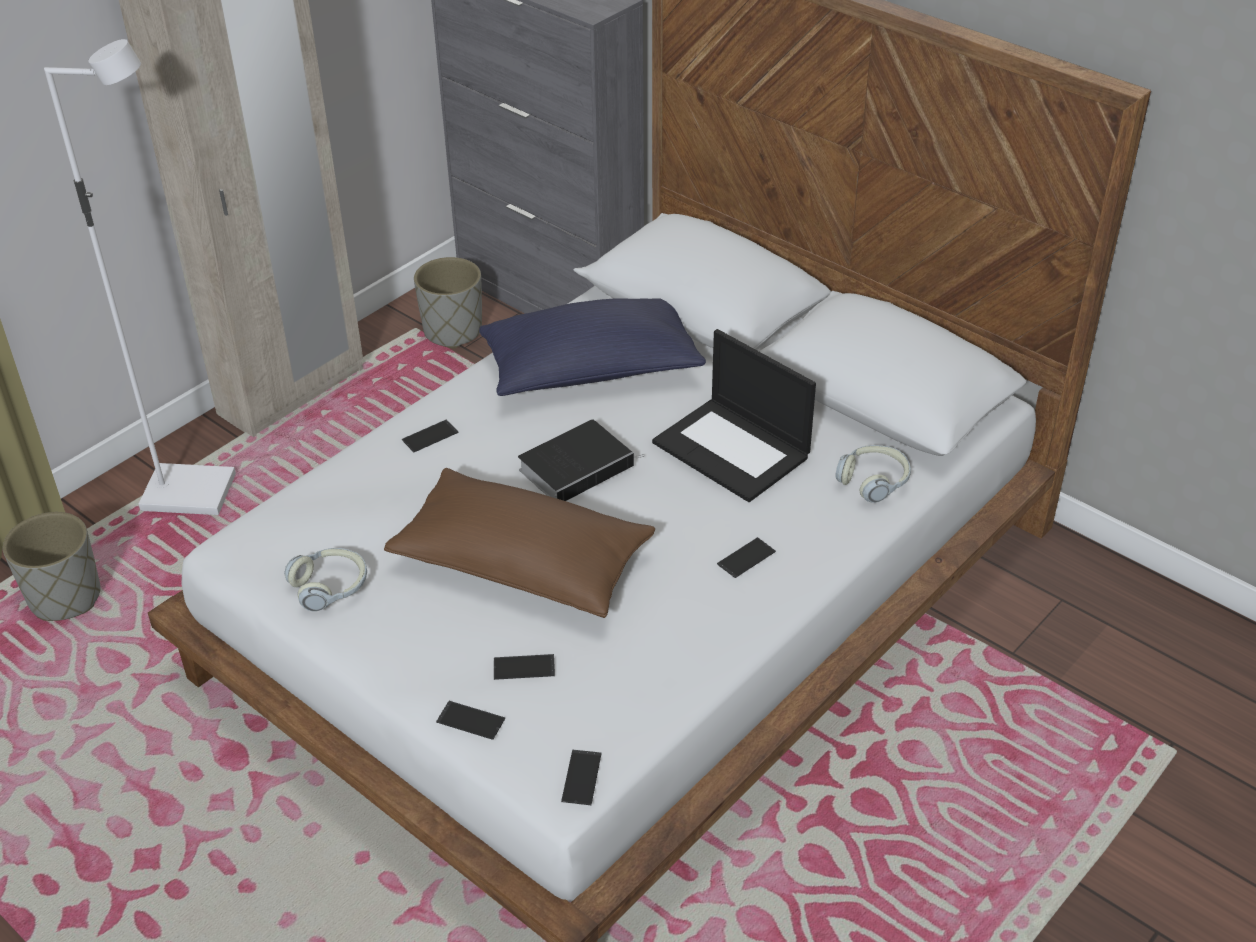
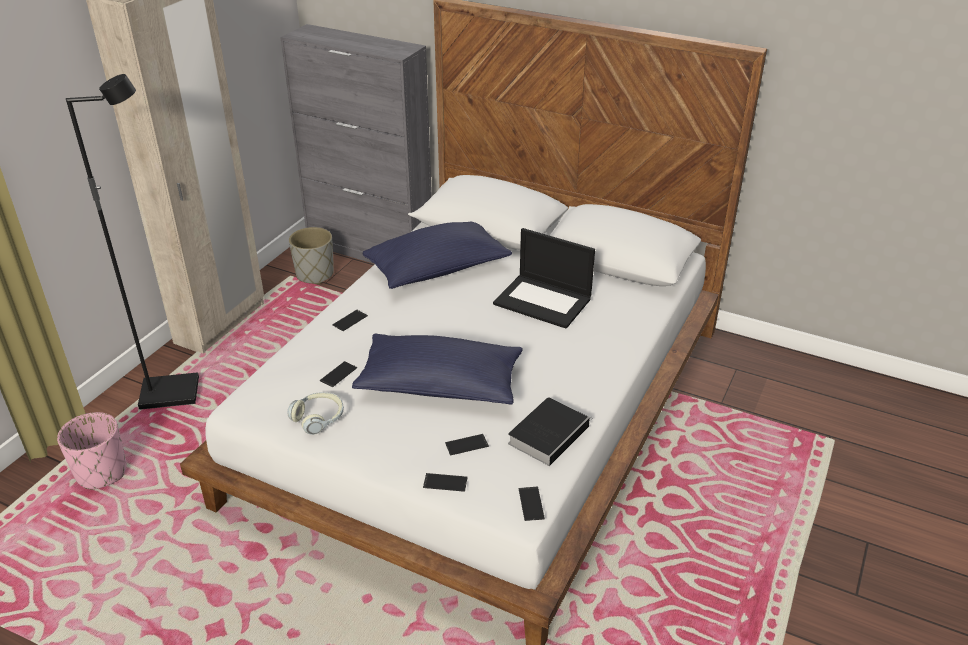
camera: 15 degrees left, 5 degrees down
grey planter [3,512,101,621] -> pink planter [57,412,127,490]
white floor lamp [44,39,236,515] -> black floor lamp [66,74,199,410]
brown pillow [384,468,655,618] -> blue pillow [352,333,523,405]
book [518,419,644,501] -> book moved to [508,397,593,466]
phone [717,537,776,578] -> phone moved to [320,361,357,387]
headphones [835,445,911,503] -> none

